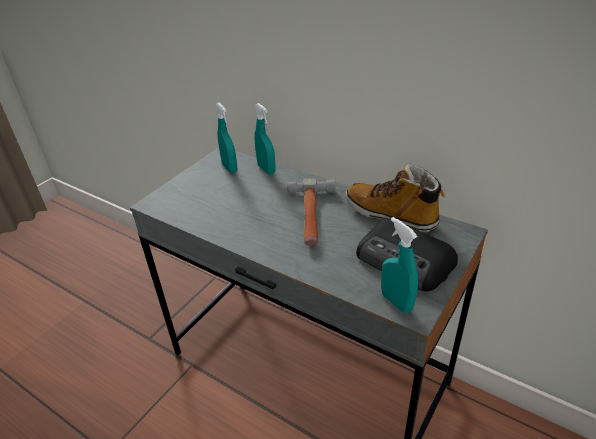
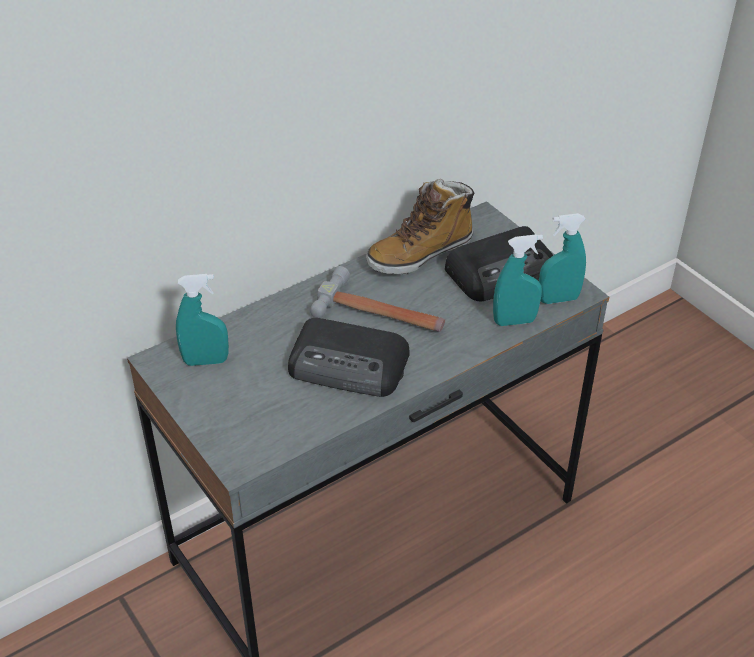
camera: 70 degrees left, 5 degrees up
turquoise spray bottle [254,103,276,174] -> turquoise spray bottle moved to [493,234,543,326]
none -> radio [288,318,410,397]

